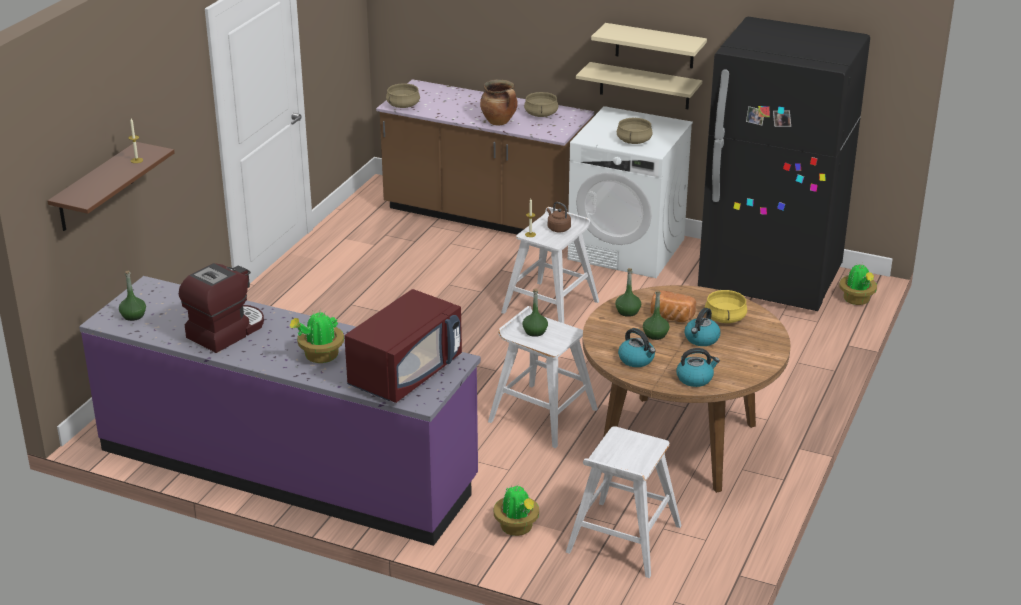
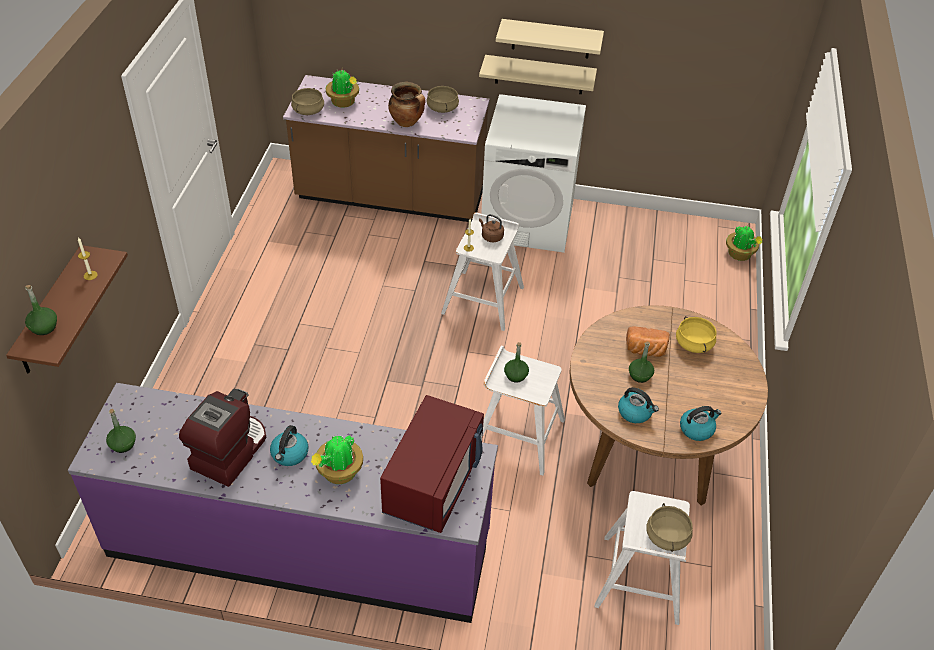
camera: 15 degrees left, 15 degrees up
potted plant [494,483,539,536] -> potted plant moved to [326,70,359,108]
green bottle [615,268,641,317] -> green bottle moved to [25,285,57,335]
beige cooking pot [617,118,653,144] -> beige cooking pot moved to [647,503,693,552]
kettle [685,308,721,346] -> kettle moved to [270,425,308,466]
black fridge [698,17,870,311] -> none

